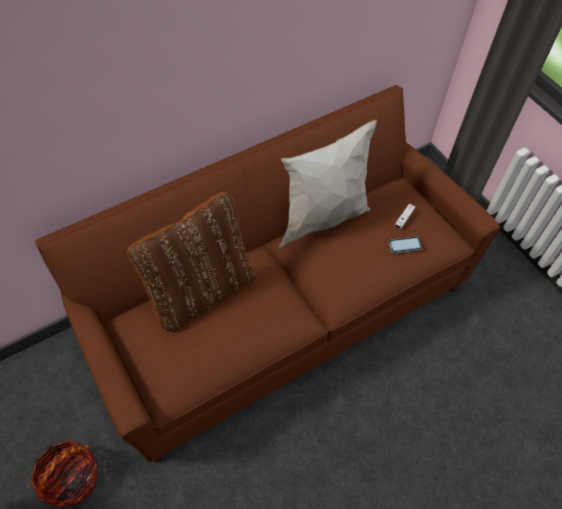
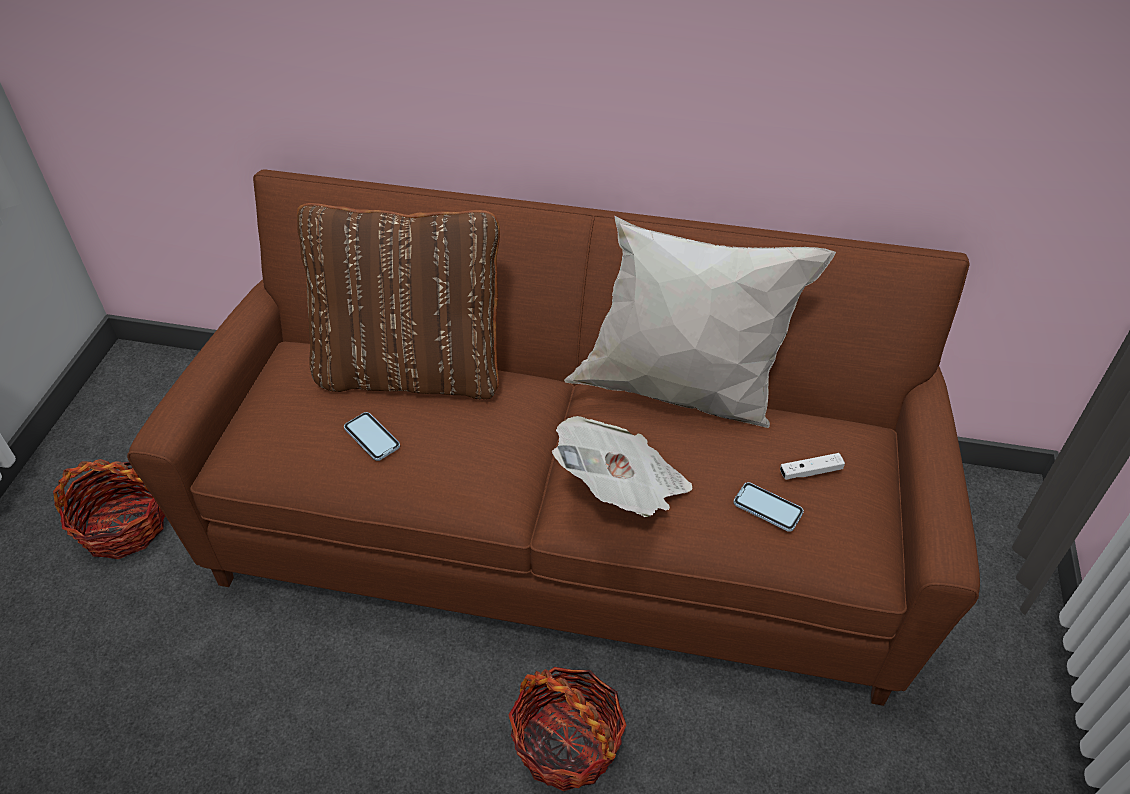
camera: 45 degrees right, 10 degrees down
none -> phone [344,412,400,461]
none -> basket [509,667,627,791]
none -> newspaper [552,416,693,517]

